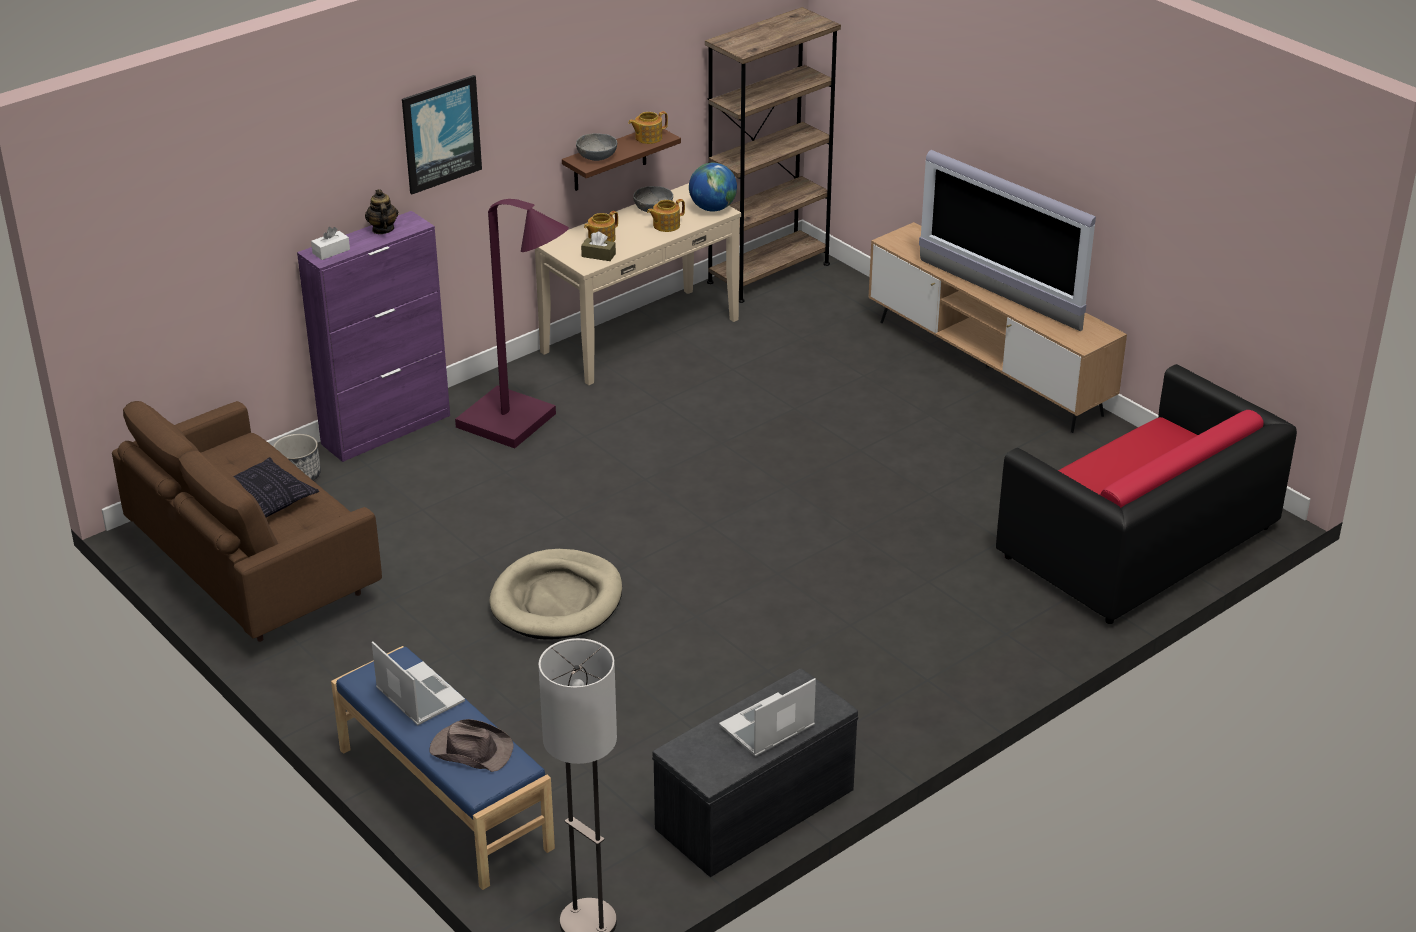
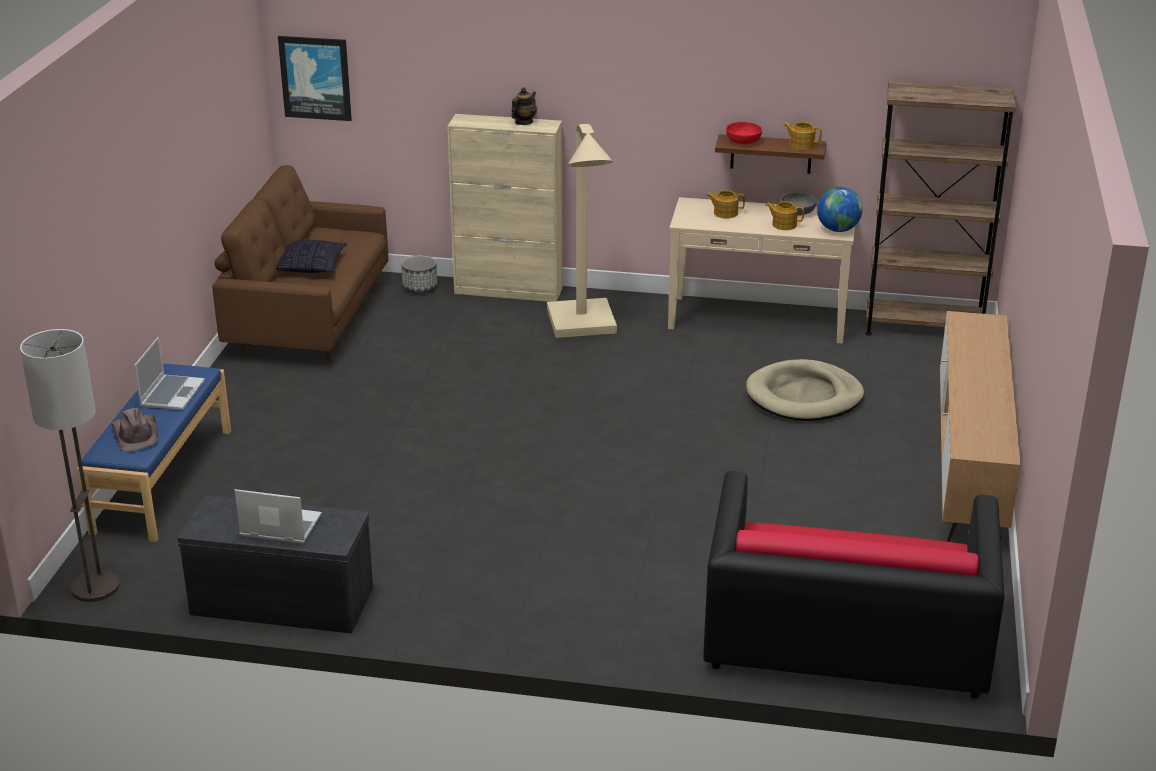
camera: 50 degrees right, 5 degrees down
purple cabinet [297,211,450,462] -> beige cabinet [447,114,563,302]
white tissue box [311,227,350,260] -> none
picture [402,75,482,194] -> picture moved to [278,36,352,121]
purple floor lamp [455,199,569,448] -> beige floor lamp [547,124,617,338]
beige dog bed [490,549,622,640] -> beige dog bed moved to [746,359,864,421]
grey bowl [576,133,617,161] -> red bowl [726,122,762,144]
brown tissue box [581,232,616,261] -> none
television [919,150,1096,331] -> none

